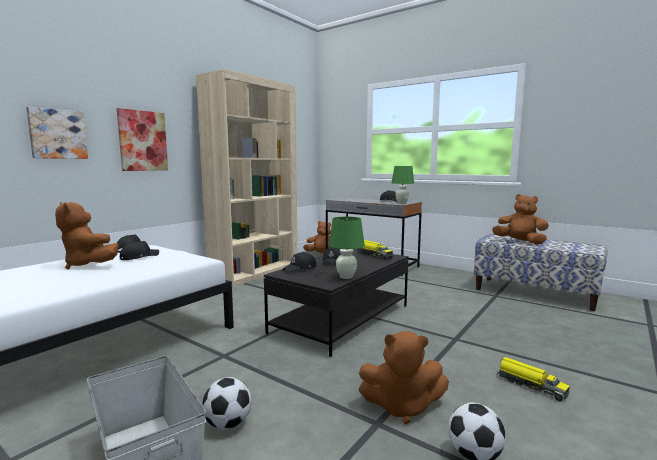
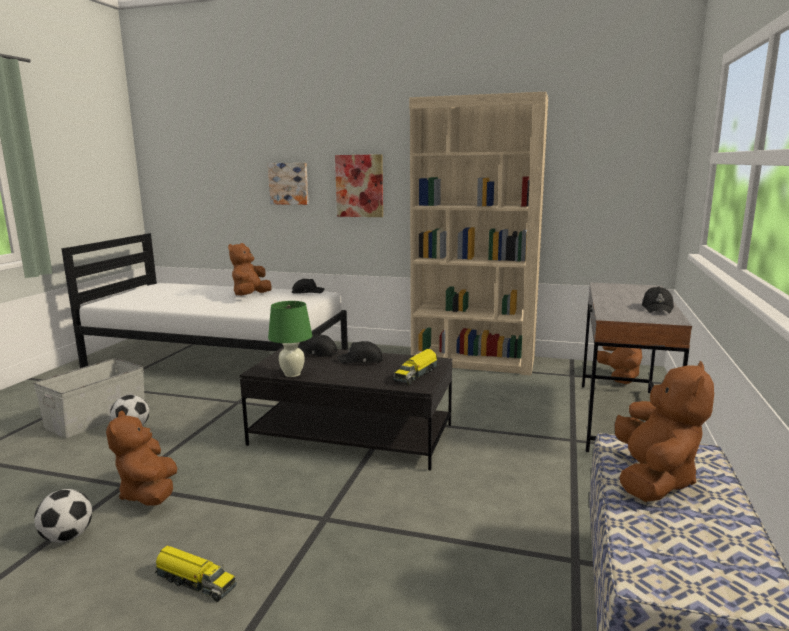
camera: 70 degrees right, 5 degrees up
black cap [120,241,159,260] -> none
green table lamp [392,166,414,204] -> none
toy truck [497,357,570,401] -> toy truck turned 90 degrees counterclockwise [155,546,237,602]

